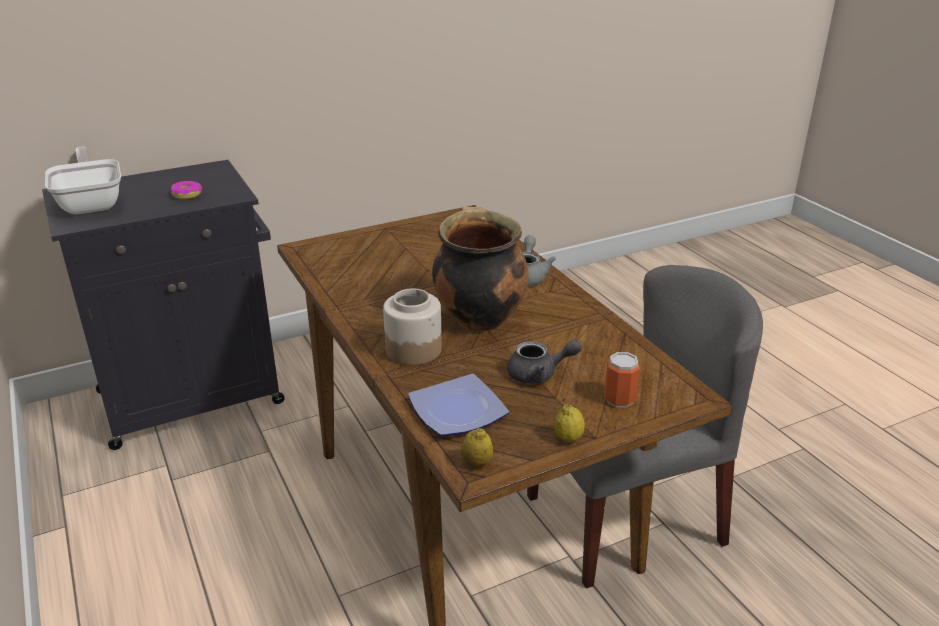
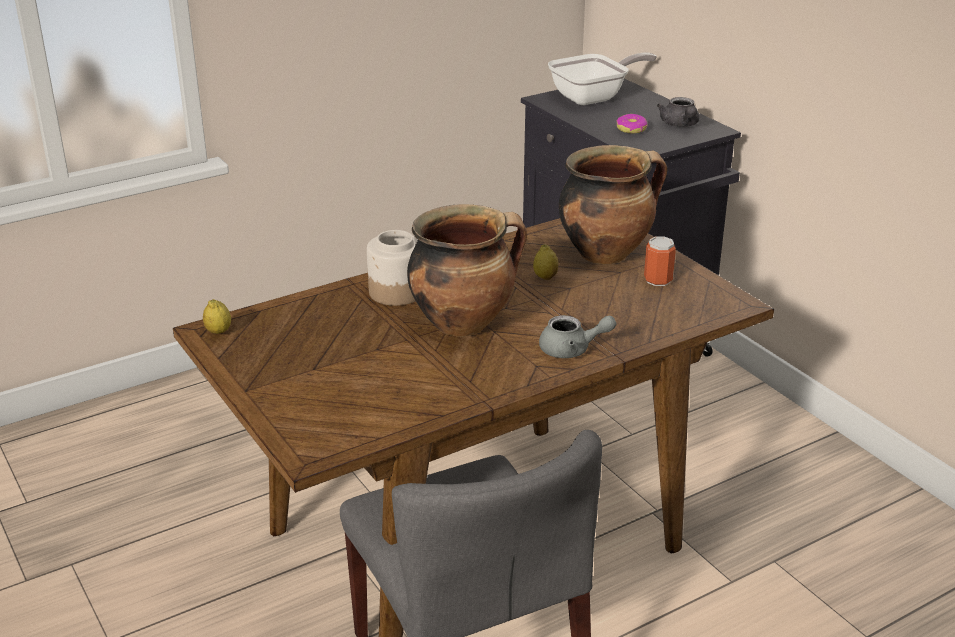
camera: 85 degrees right, 0 degrees up
plate [408,374,509,437] -> none
grey teapot [507,339,582,384] -> grey teapot moved to [657,97,699,127]
lemon [554,404,585,442] -> lemon moved to [533,244,559,280]
can [604,352,640,408] -> can moved to [644,236,676,286]
none -> cooking pot [559,145,667,264]

